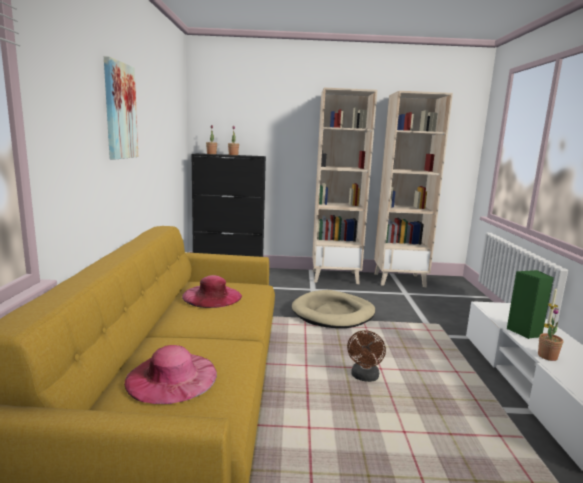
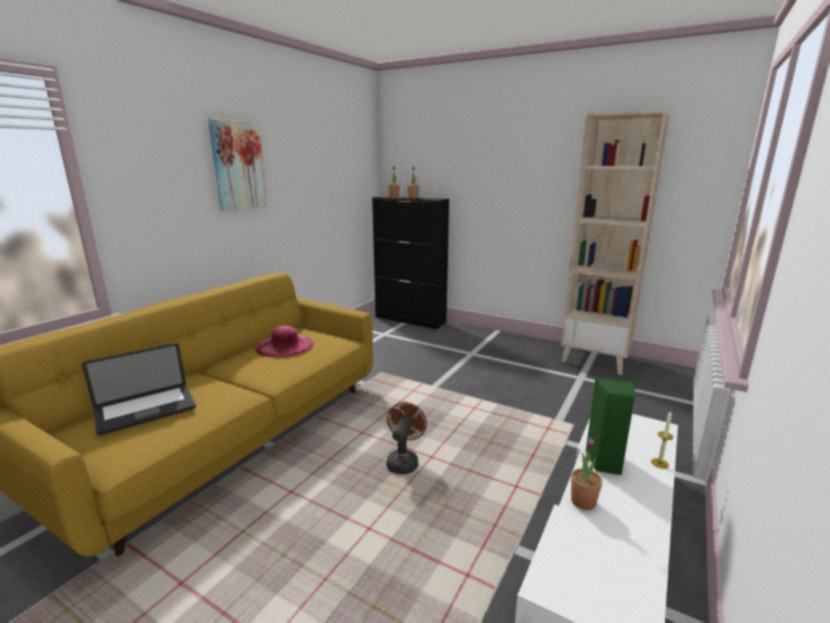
camera: 30 degrees right, 5 degrees up
pink hat [124,345,217,404] -> laptop [82,343,196,435]
beige dog bed [292,290,375,328] -> none
beige bookcase [312,88,378,284] -> none
brown fan [347,330,386,382] -> brown fan turned 150 degrees clockwise [386,402,427,474]

